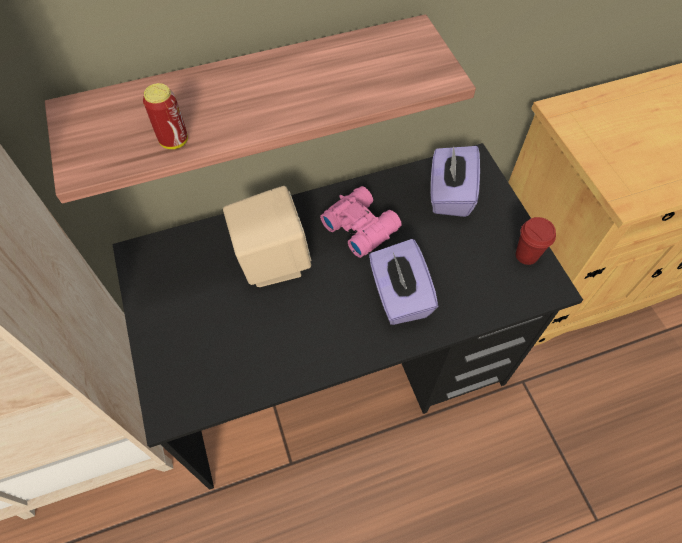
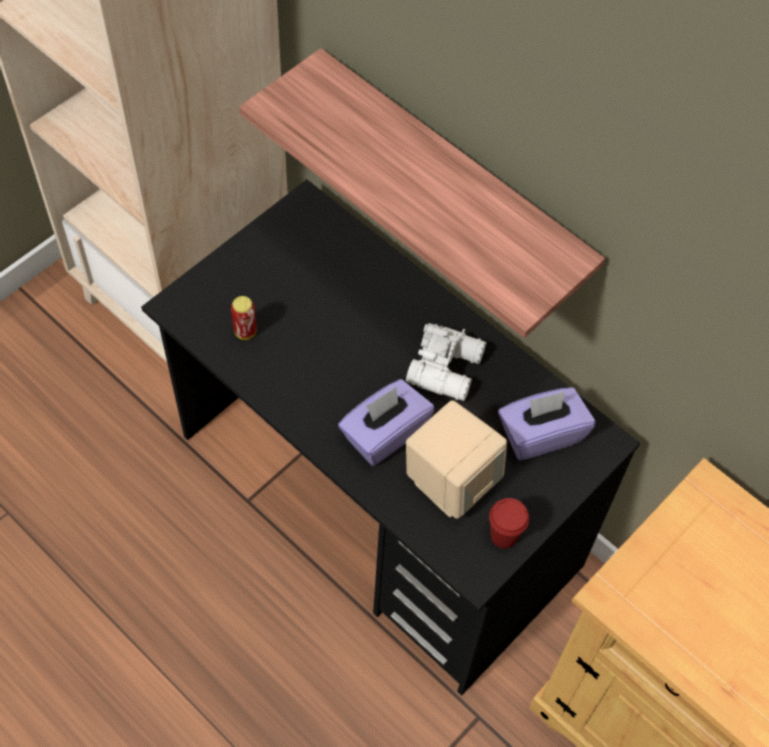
camera: 60 degrees right, 0 degrees up
can [143,83,188,149] -> can moved to [231,296,256,340]
beige speaker [223,186,311,287] -> beige speaker moved to [406,400,507,519]
pink binoculars [320,186,402,258] -> white binoculars [406,323,486,401]

